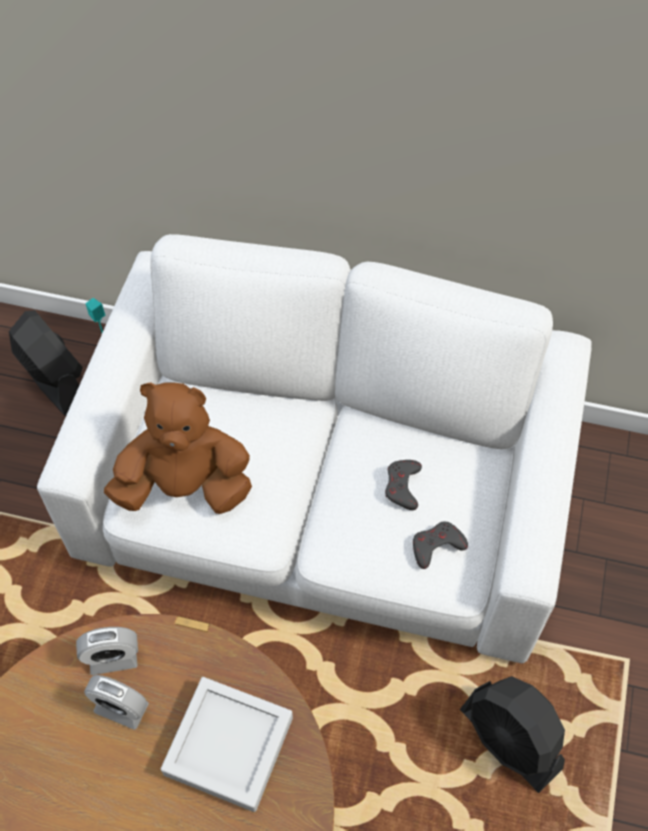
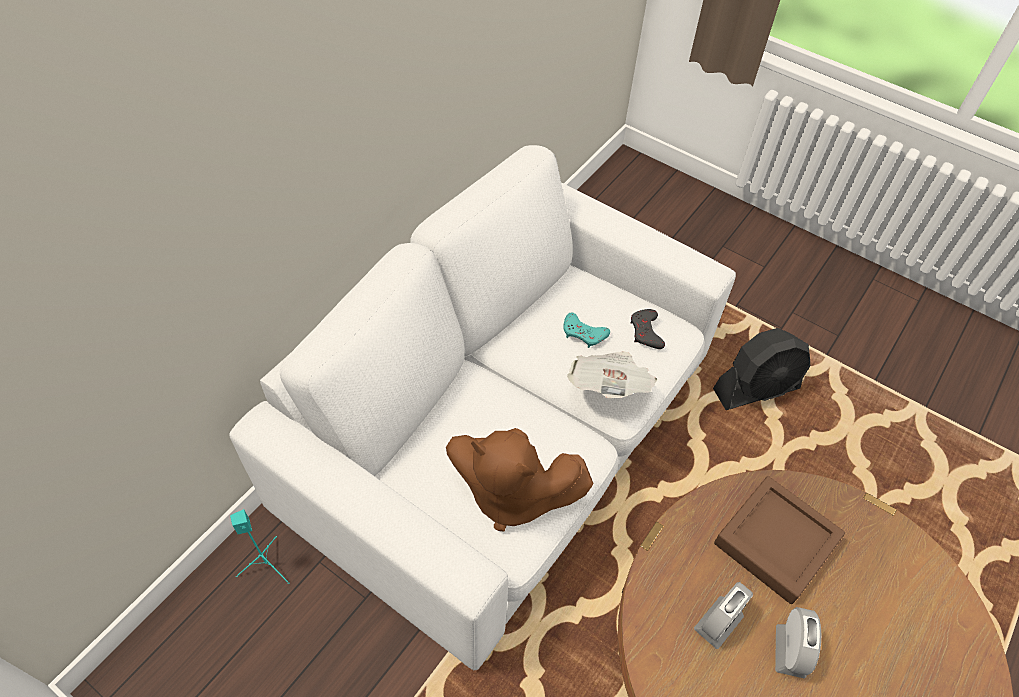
camera: 70 degrees left, 5 degrees down
black fan [9,310,83,416] -> none
alarm clock [76,627,138,675] -> alarm clock moved to [775,607,821,679]
brown plush toy [104,382,252,514] -> brown plush toy turned 90 degrees counterclockwise [446,428,593,532]
grey tray [161,677,293,812] -> brown tray [714,476,845,604]
grey game controller [385,460,422,510] -> turquoise game controller [563,312,610,348]
none -> newspaper [567,351,657,398]

